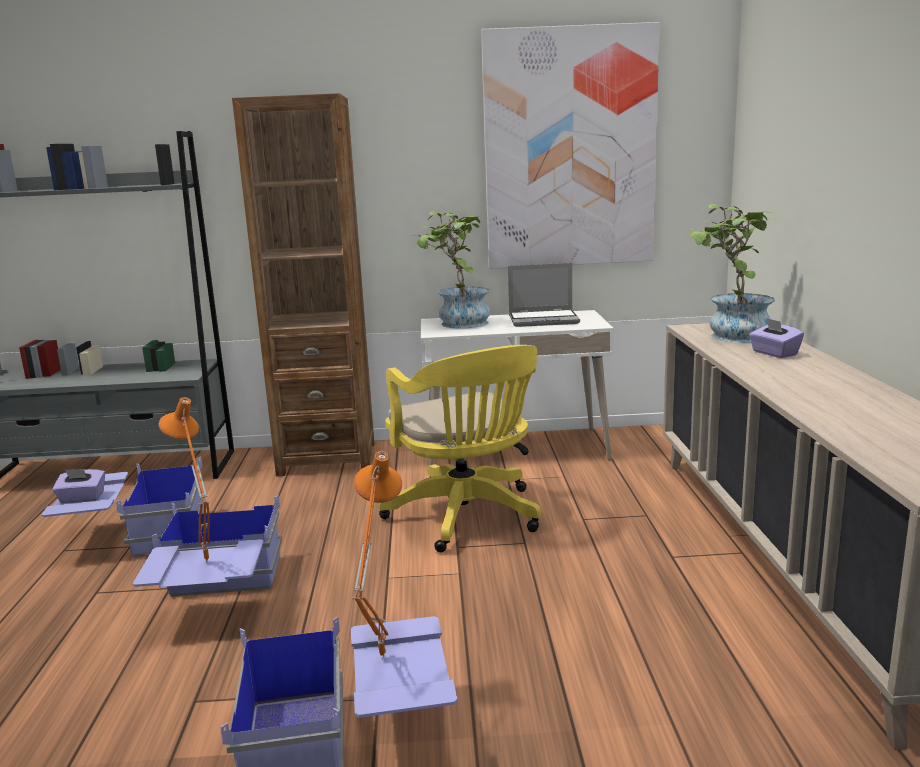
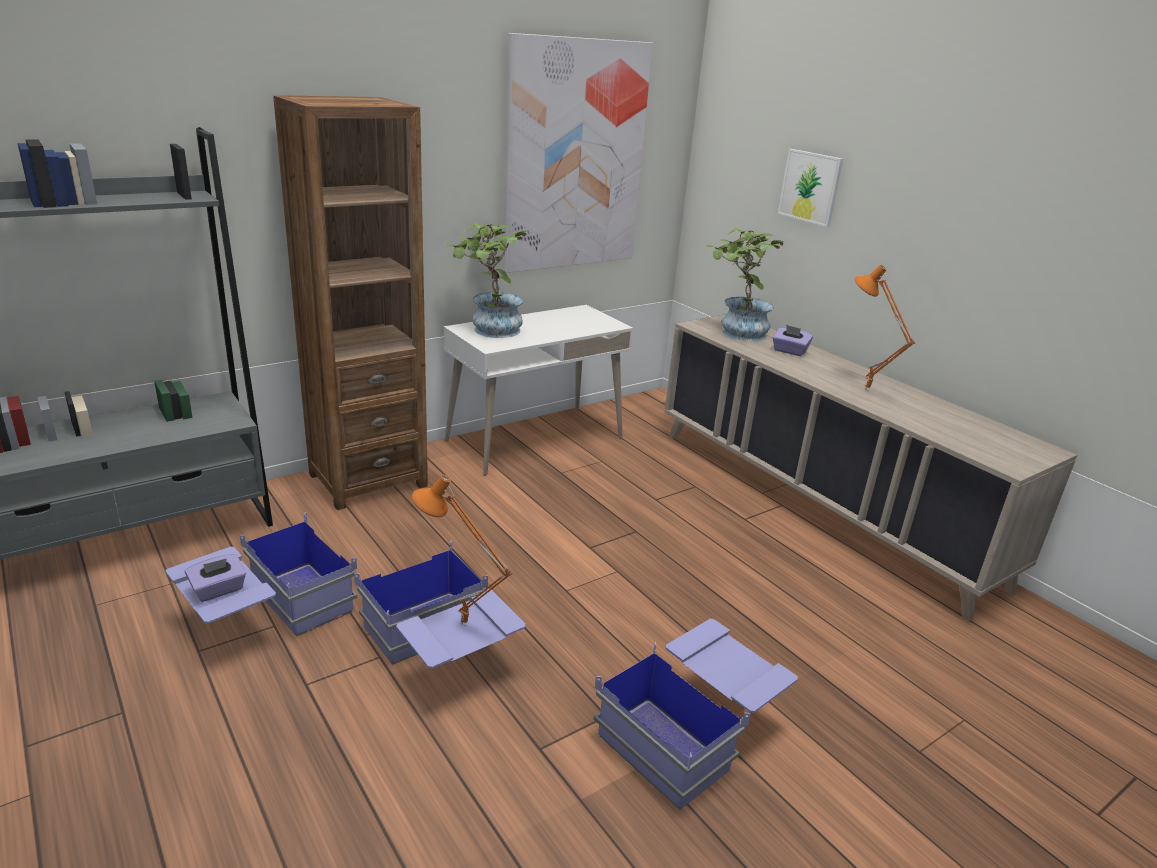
camera: 35 degrees left, 10 degrees up
orange table lamp [353,451,402,661] -> orange table lamp moved to [854,265,915,391]
yellow office chair [379,345,541,552] -> none
laptop [508,263,580,327] -> none
none -> picture [778,149,843,227]

